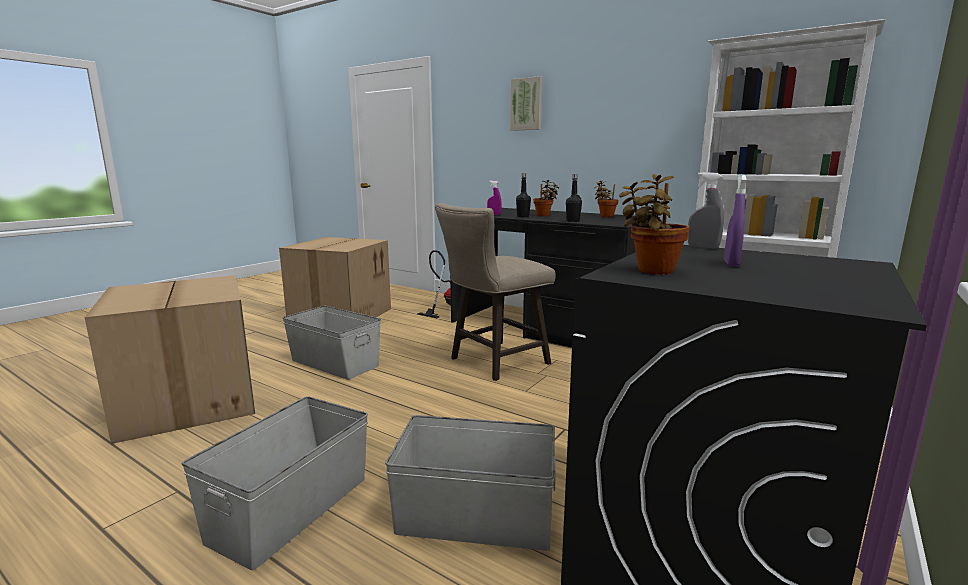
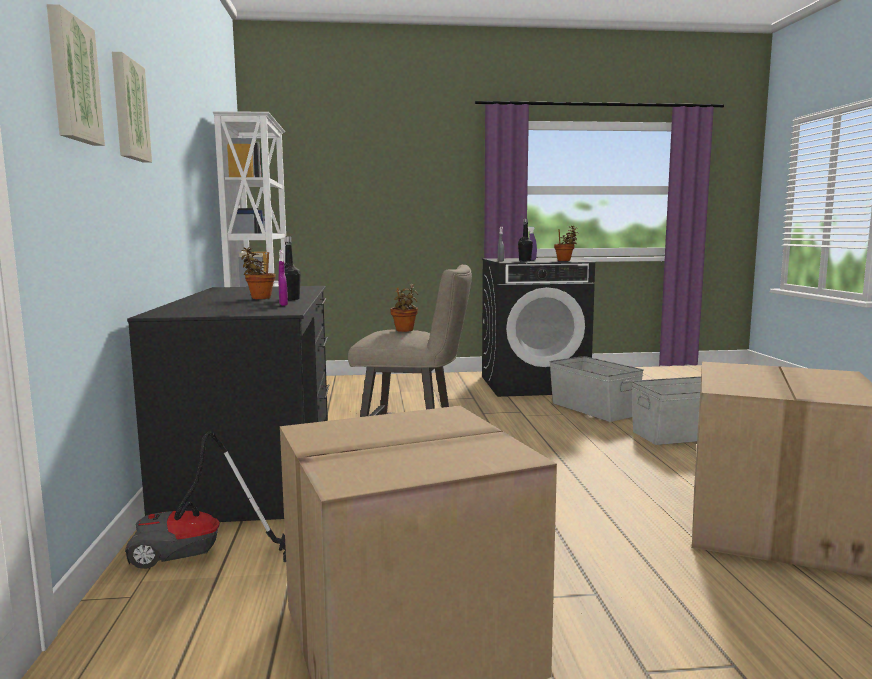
camera: 130 degrees left, 5 degrees down
grey storage box [283,306,381,380] -> none
black bottle [566,174,582,222] -> black bottle moved to [518,219,533,261]
potted plant [594,181,619,217] -> potted plant moved to [390,284,418,332]
none -> picture [47,4,105,146]

